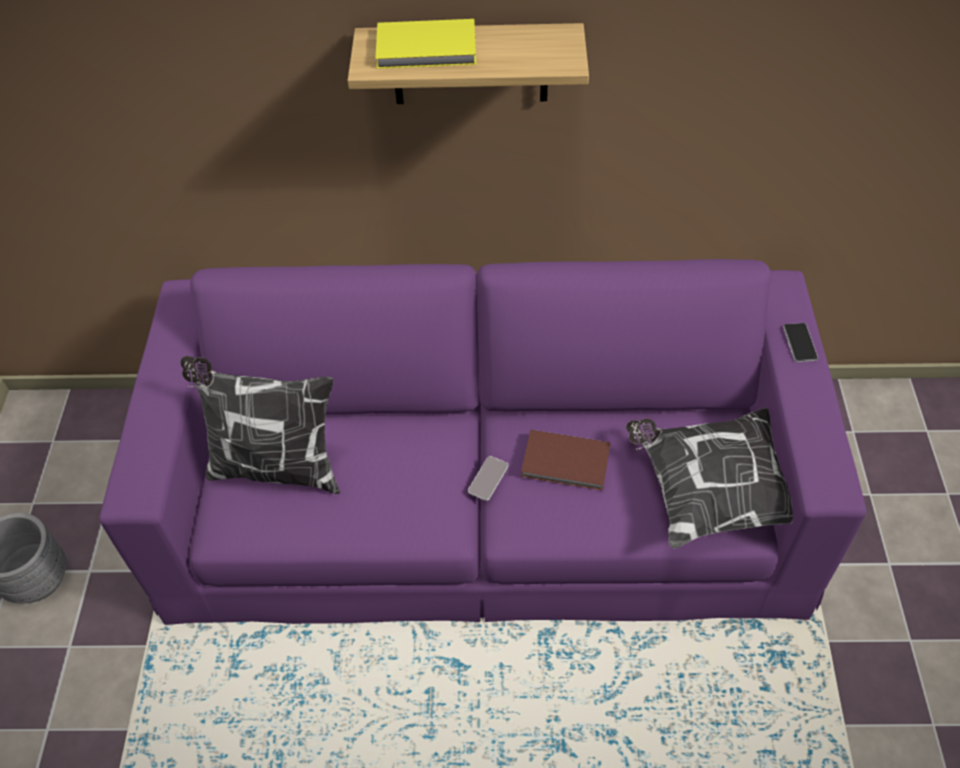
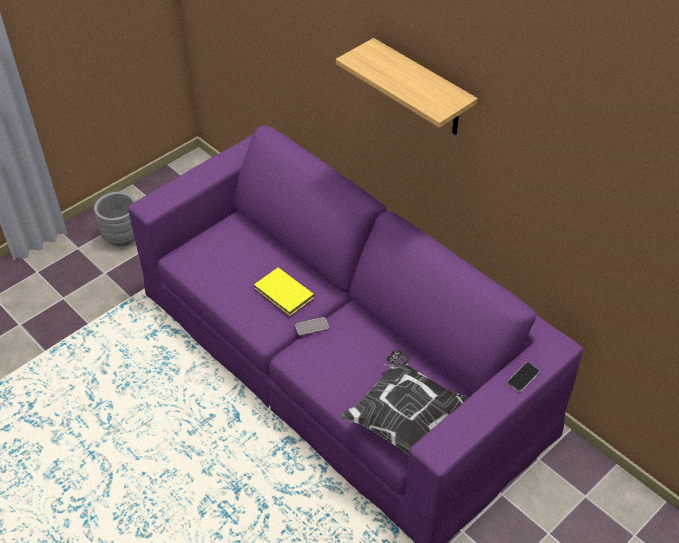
camera: 45 degrees right, 5 degrees down
pillow [180,356,340,494] -> none
yellow book [375,19,476,69] -> yellow book moved to [254,267,315,316]
brown book [521,430,611,491] -> none

